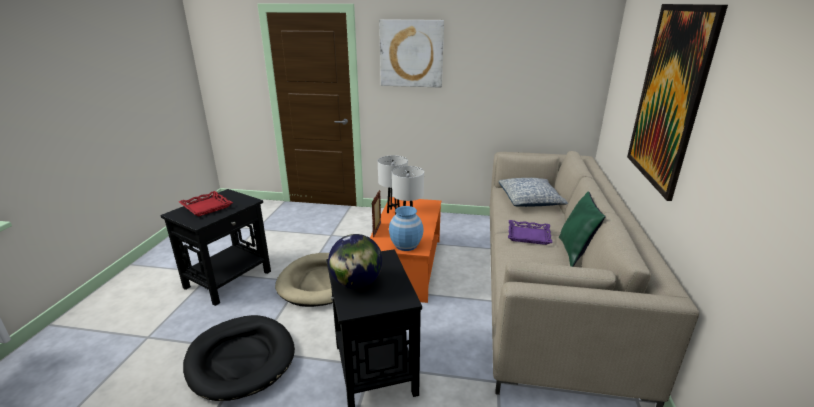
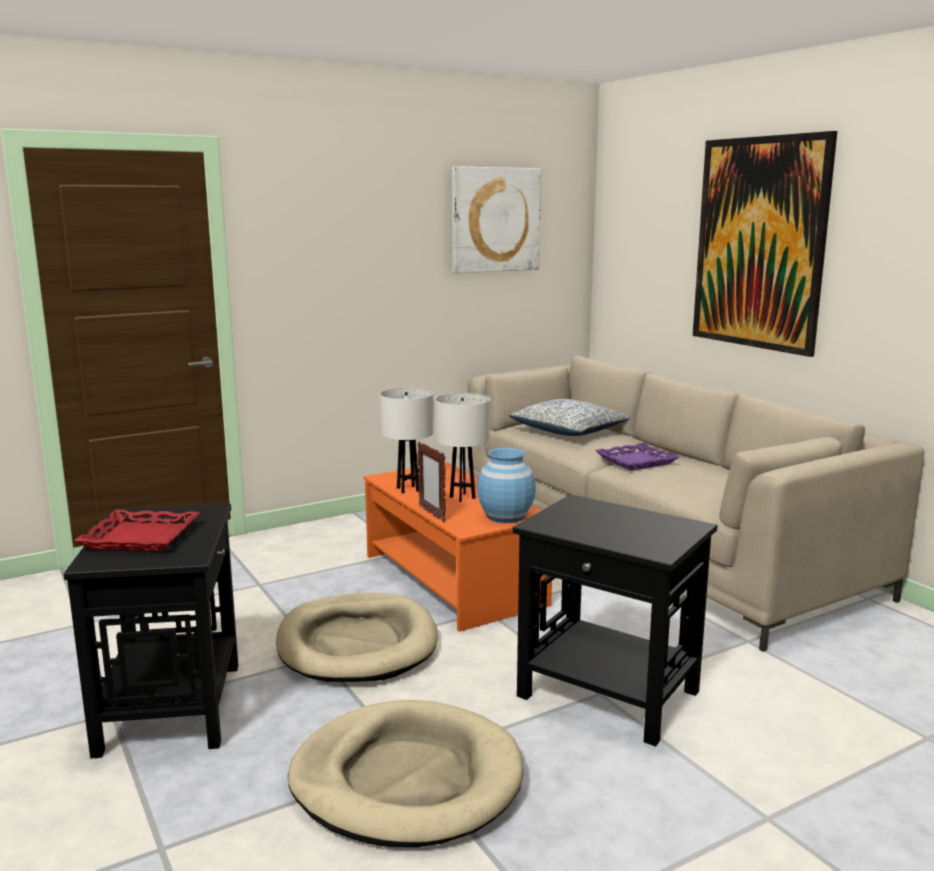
camera: 40 degrees left, 10 degrees down
black dog bed [183,315,295,401] -> beige dog bed [288,700,523,847]
globe [328,234,383,289] -> none
picture [379,20,444,88] -> picture moved to [452,166,541,274]
green pillow [559,192,606,267] -> none

